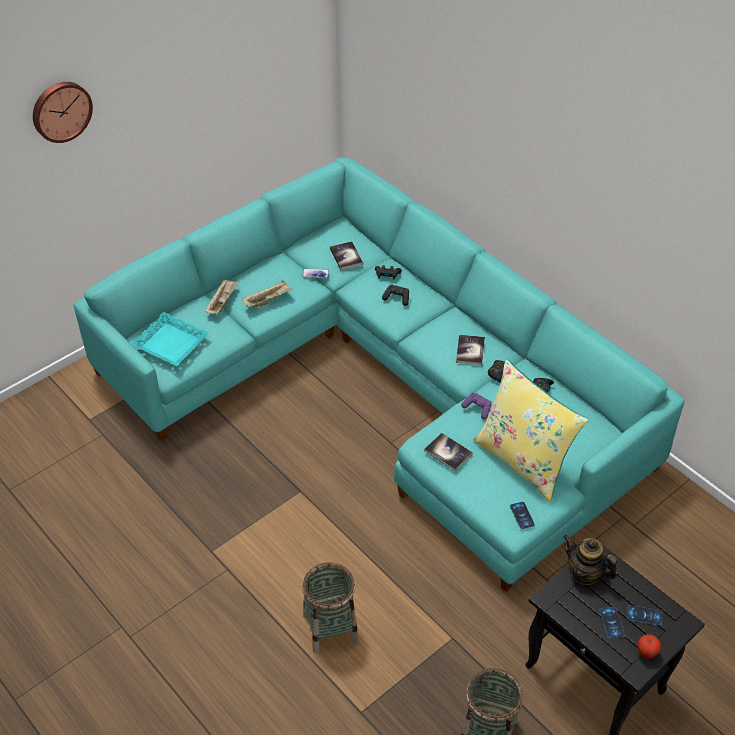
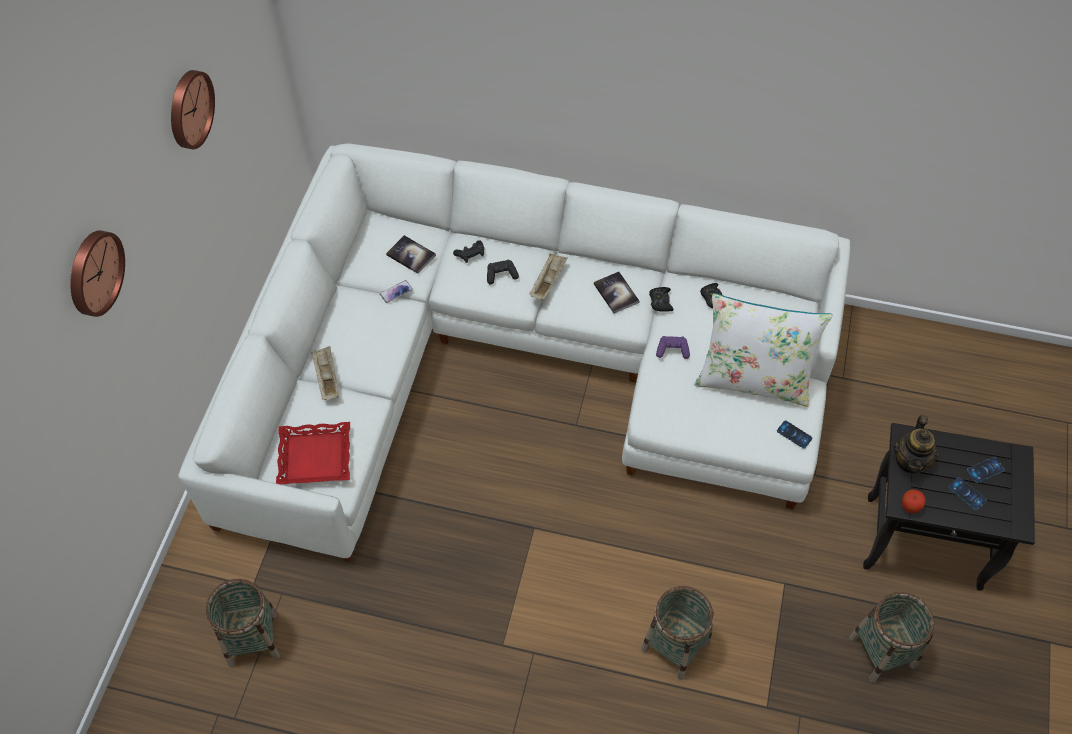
camera: 35 degrees left, 10 degrees up
turquoise sofa [73,157,685,592] -> white sofa [178,143,850,562]
turquoise tray [131,312,209,366] -> red tray [276,422,350,484]
beige tray [242,280,293,307] -> beige tray moved to [529,254,568,301]
book [424,433,473,471] -> none
yellow pillow [473,359,589,502] -> white pillow [694,293,833,407]
teapot [563,535,617,585] -> teapot turned 75 degrees counterclockwise [893,415,939,474]
apple [638,634,661,659] -> apple moved to [902,490,926,513]
none -> wall clock [171,70,215,149]
none -> basket [206,579,280,667]

